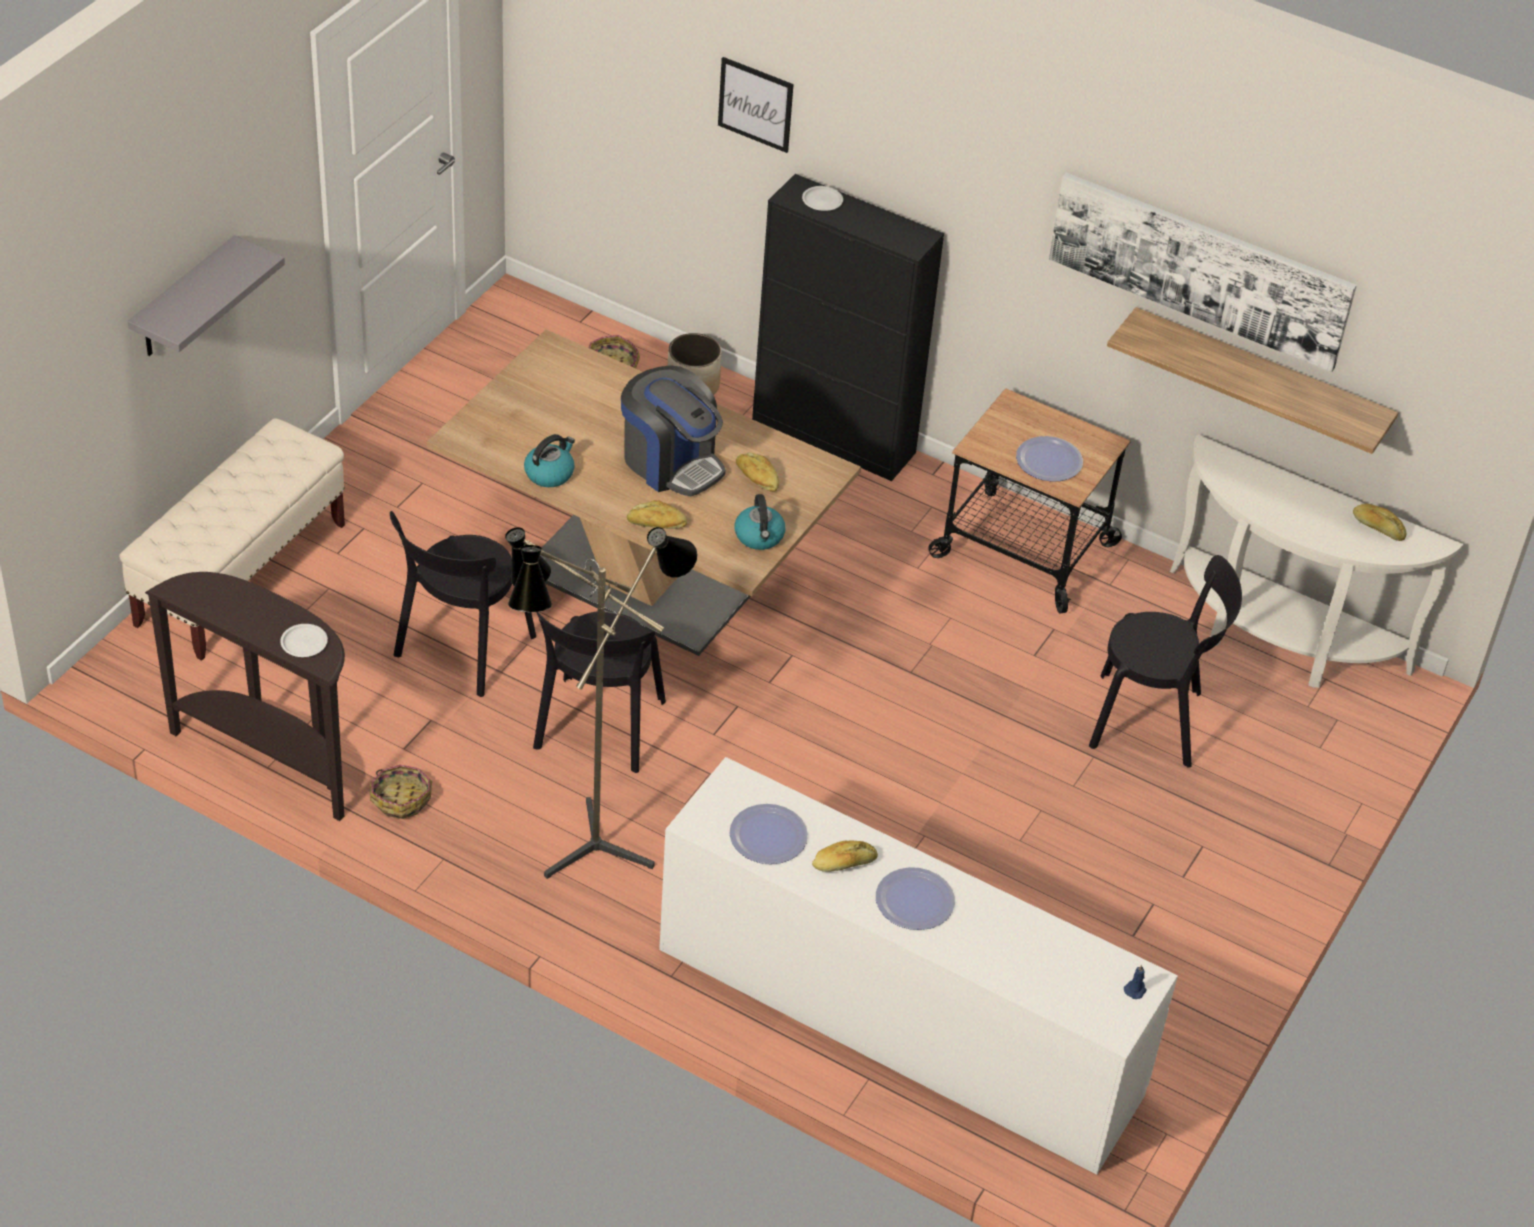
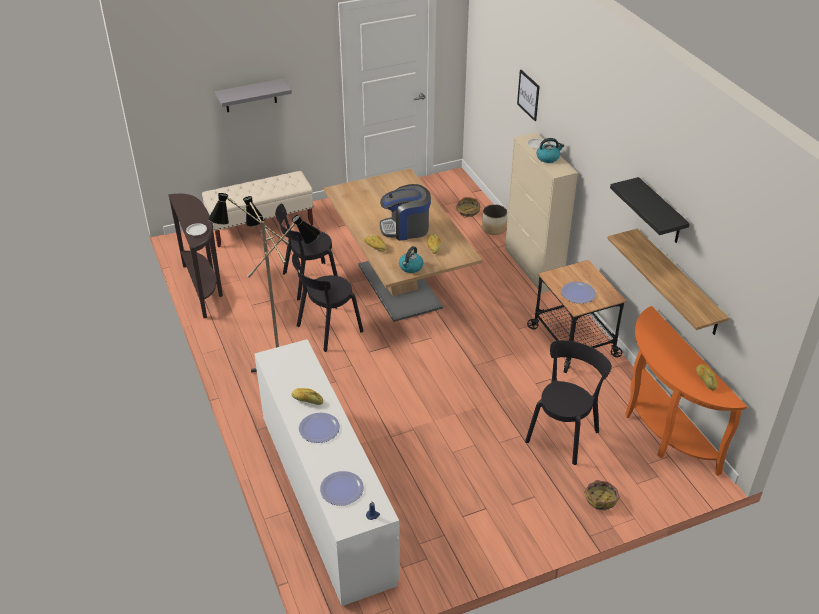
camera: 40 degrees right, 5 degrees down
basket [370,765,432,819] -> basket moved to [584,480,620,511]
kettle [524,434,575,487] -> kettle moved to [536,138,564,163]
coffee machine [621,365,726,496] -> coffee machine turned 90 degrees clockwise [380,184,431,241]
plate [729,804,808,864] -> plate moved to [320,471,364,506]
black cabinet [752,174,944,481] -> beige cabinet [505,133,578,293]
picture [1049,173,1357,372] -> black shelf [610,177,690,243]
black chair [1089,555,1242,767] -> black chair turned 105 degrees counterclockwise [525,340,612,465]
white console table [1170,434,1463,688] -> orange console table [625,306,747,476]

